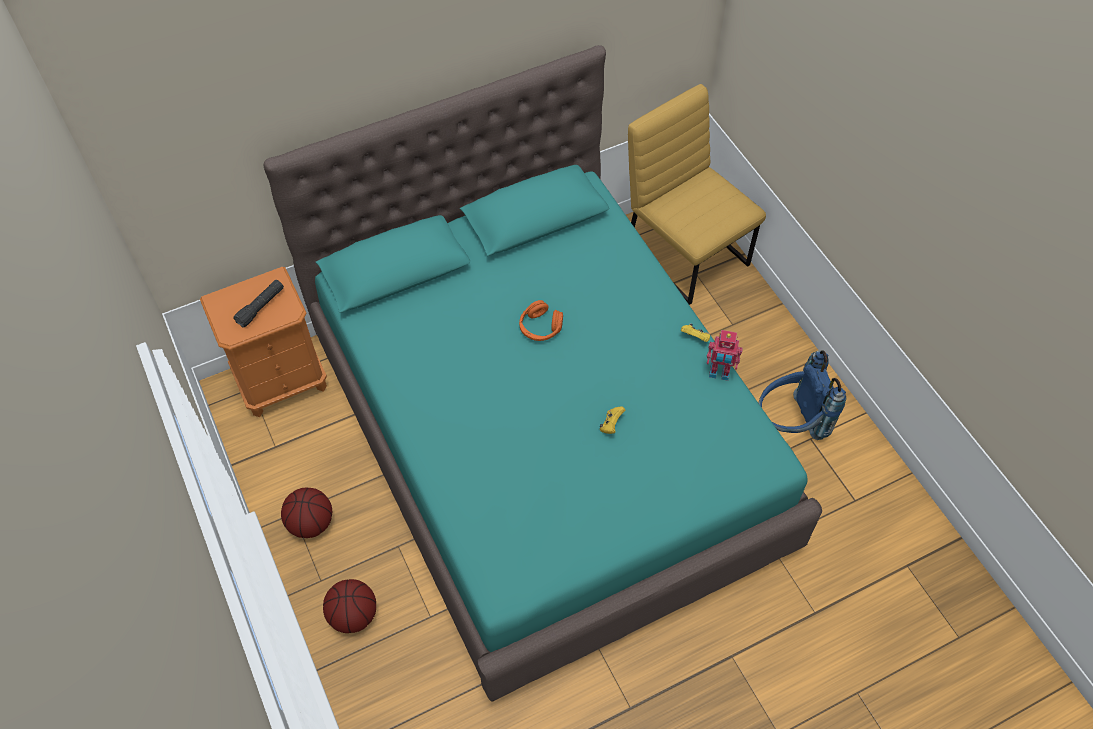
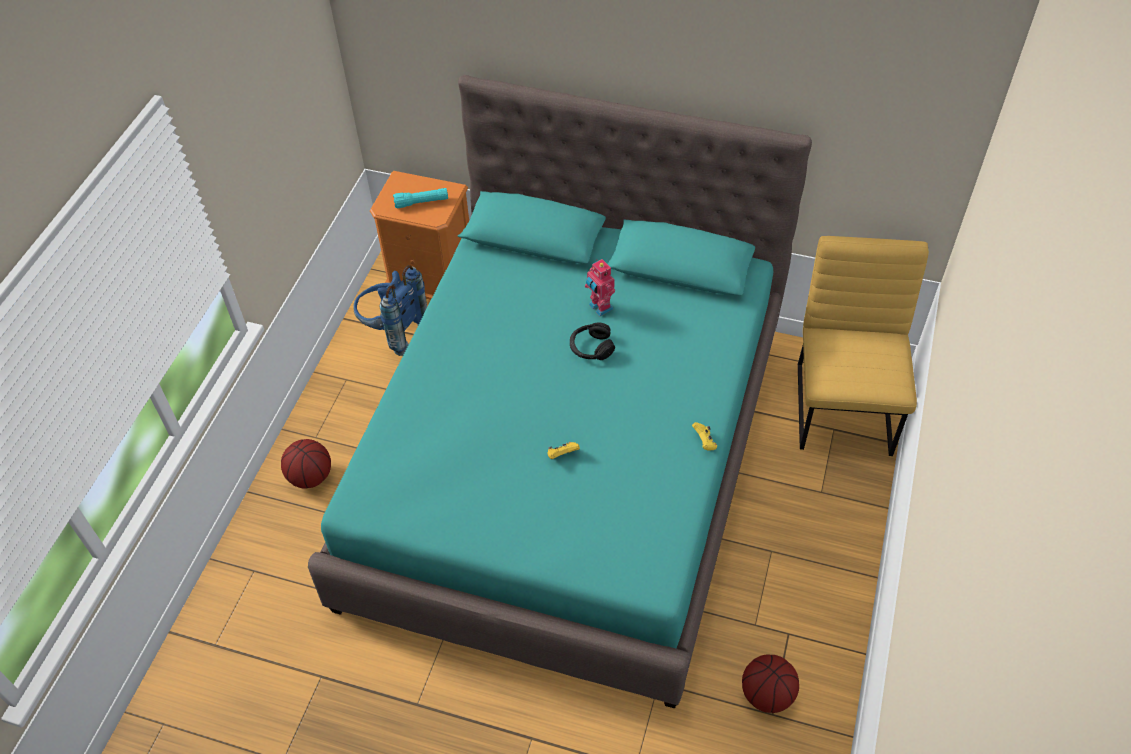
camera: 45 degrees right, 5 degrees down
black flashlight [233,280,284,328] -> turquoise flashlight [393,188,448,208]
basketball [281,488,332,538] -> basketball moved to [742,654,799,713]
orange headphones [519,300,563,341] -> black headphones [570,323,615,360]
toy robot [707,330,743,381] -> toy robot moved to [585,259,615,316]
blue backpack [759,350,846,440] -> blue backpack moved to [353,265,427,356]

